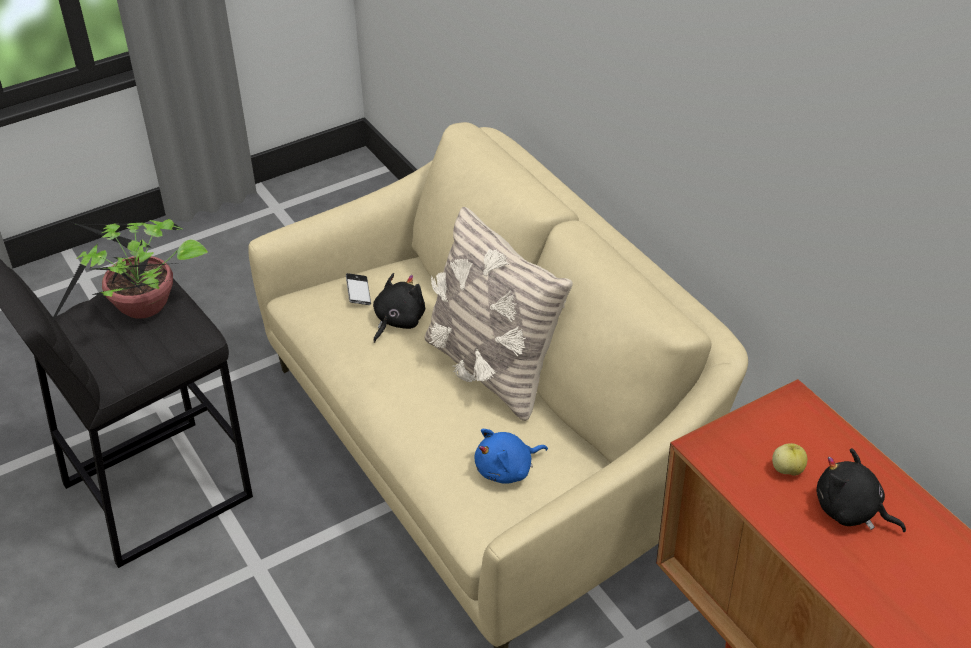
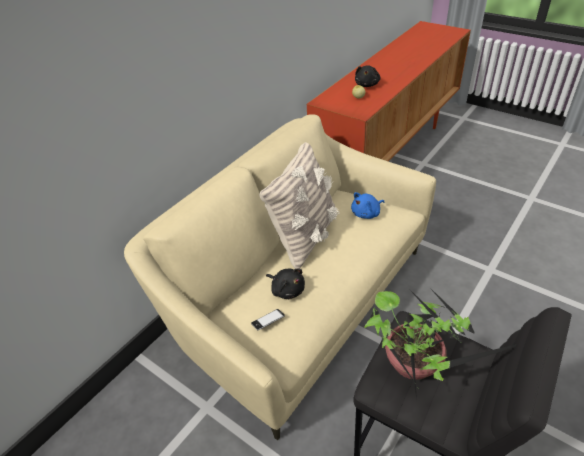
camera: 110 degrees left, 0 degrees up
black plush toy [373,273,425,343] -> black plush toy turned 150 degrees counterclockwise [266,268,305,299]
blue plush toy [475,429,548,484] -> blue plush toy turned 105 degrees clockwise [351,192,385,219]

